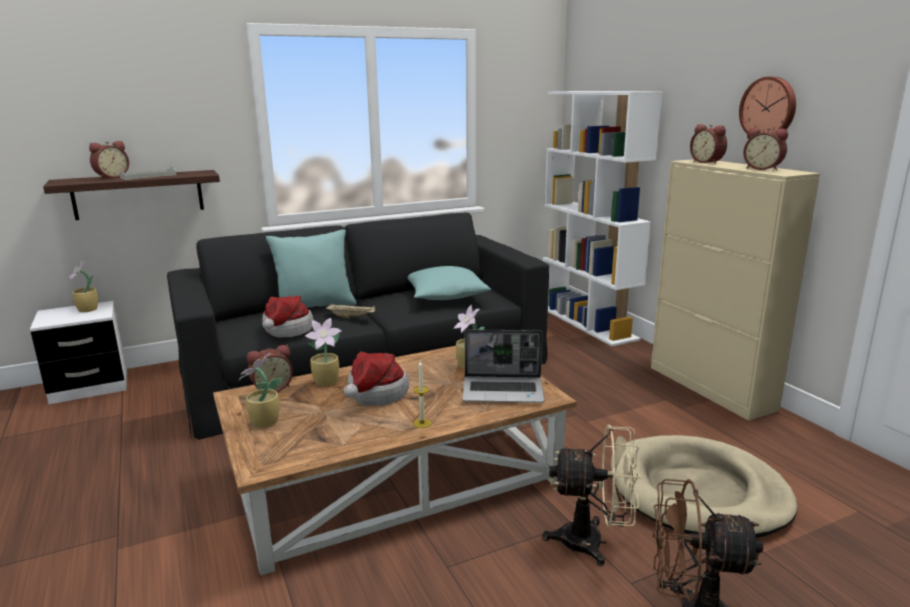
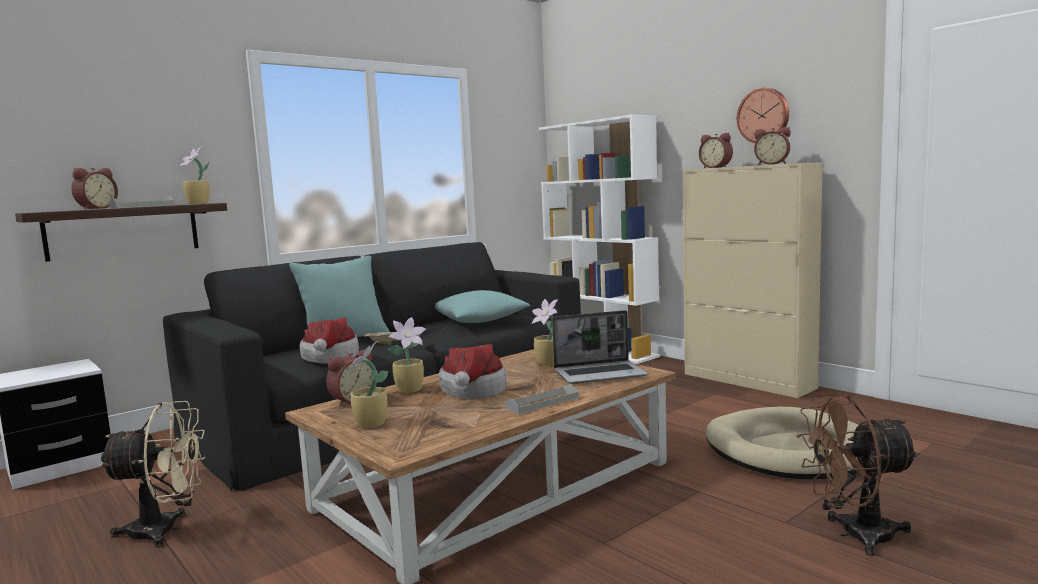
camera: 15 degrees left, 10 degrees down
potted plant [68,259,98,312] -> potted plant moved to [179,147,210,204]
candle [413,361,431,428] -> grey tray [505,383,578,415]
beige fan [542,424,640,566] -> beige fan moved to [98,401,206,548]

